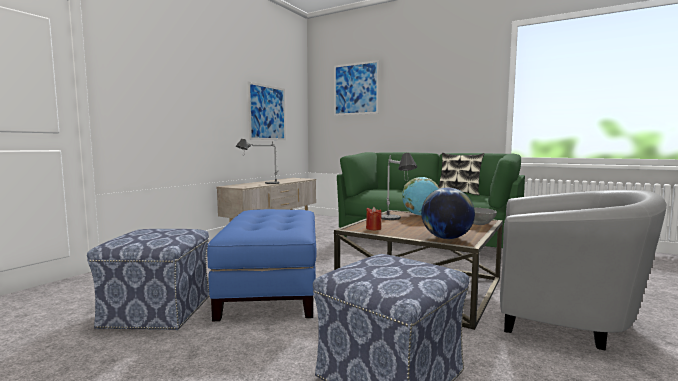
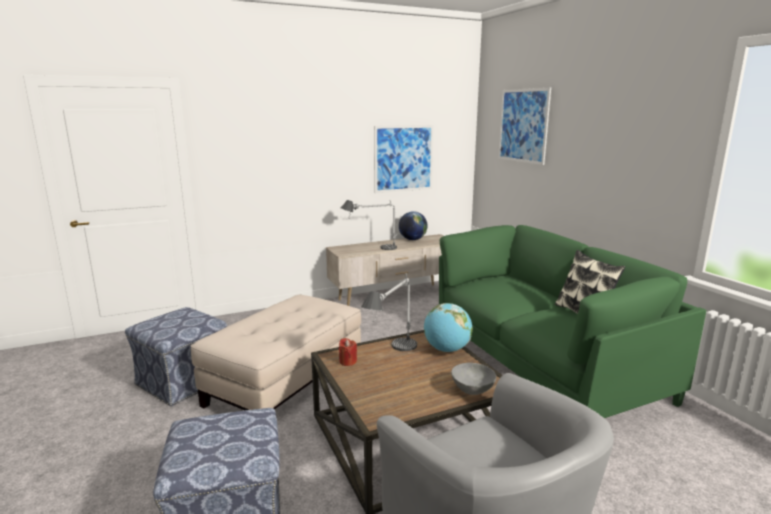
camera: 35 degrees right, 10 degrees up
blue ottoman [207,209,317,321] -> beige ottoman [190,295,361,410]
globe [421,188,475,239] -> globe moved to [399,211,428,240]

